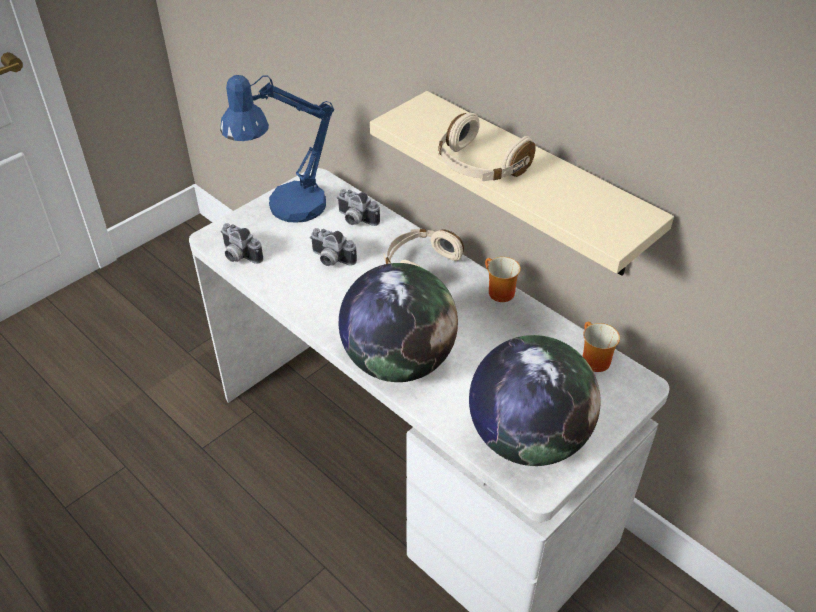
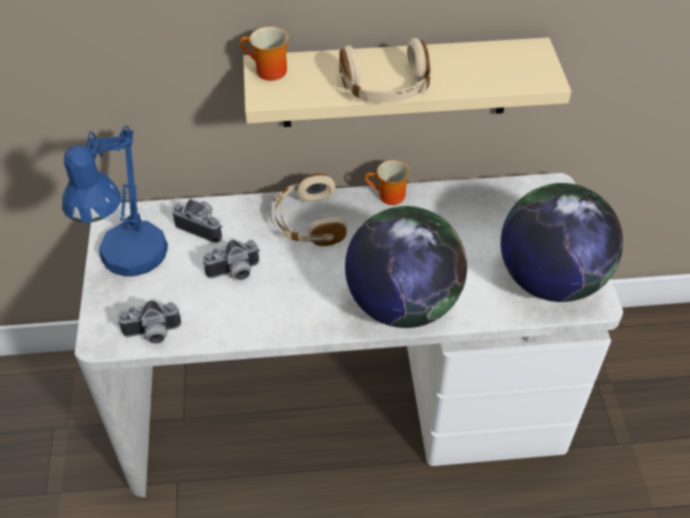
camera: 50 degrees left, 5 degrees up
camera [337,189,380,226] -> camera turned 135 degrees counterclockwise [172,199,222,243]
mug [583,321,620,372] -> mug moved to [240,27,288,81]

